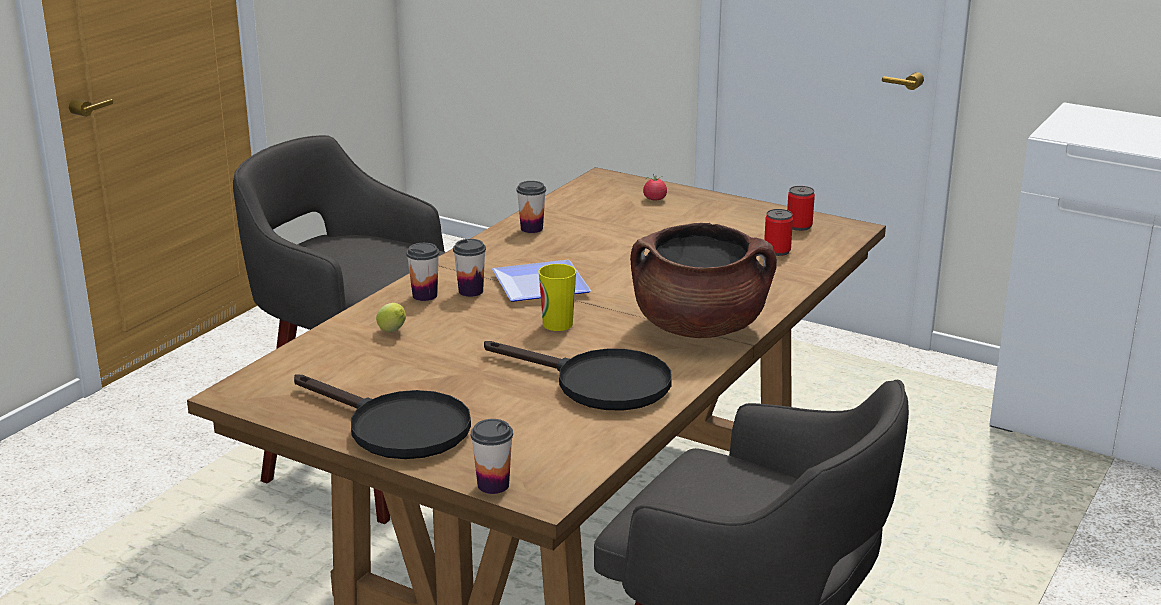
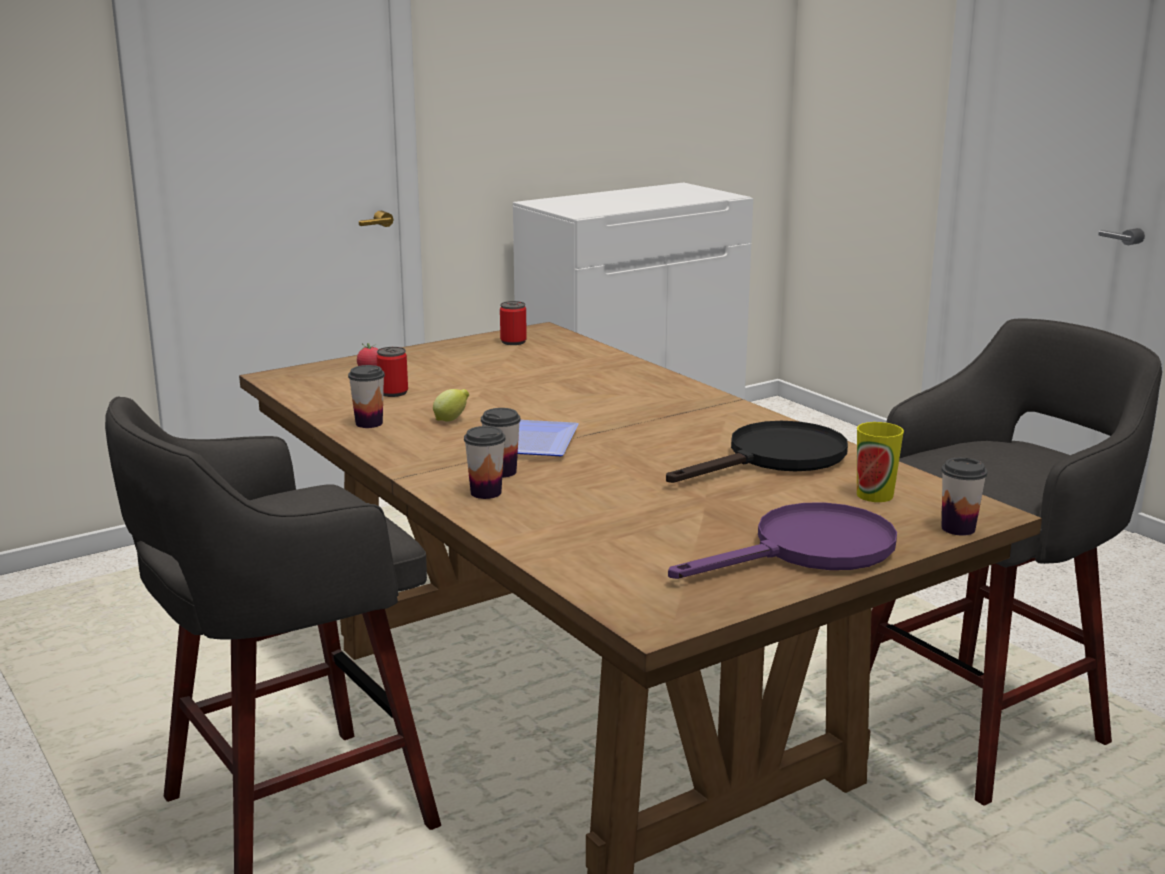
camera: 65 degrees left, 5 degrees down
black frying pan [294,374,471,459] -> purple frying pan [668,502,897,579]
lemon [376,303,406,332] -> lemon moved to [433,389,469,422]
cup [538,264,576,331] -> cup moved to [857,422,904,502]
brown cooking pot [630,223,777,338] -> none
can [764,209,793,256] -> can moved to [377,347,408,397]

